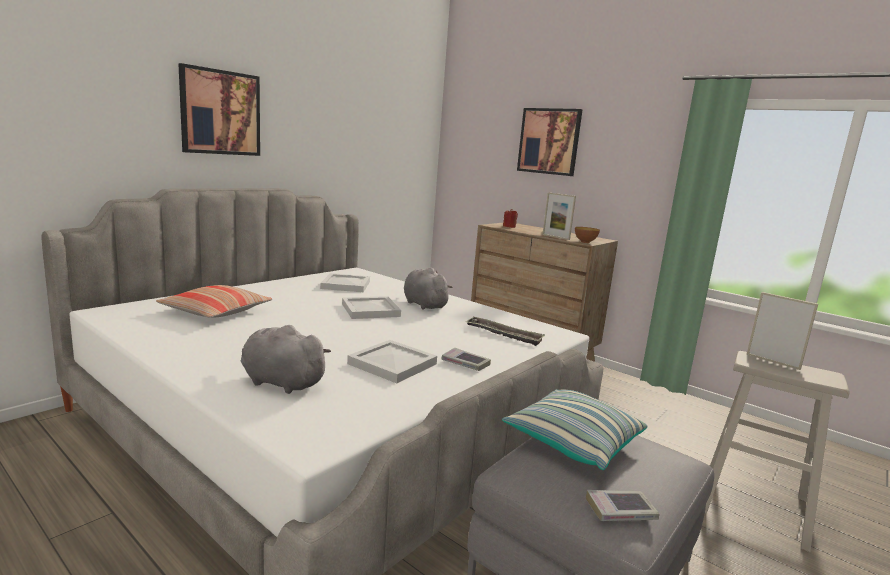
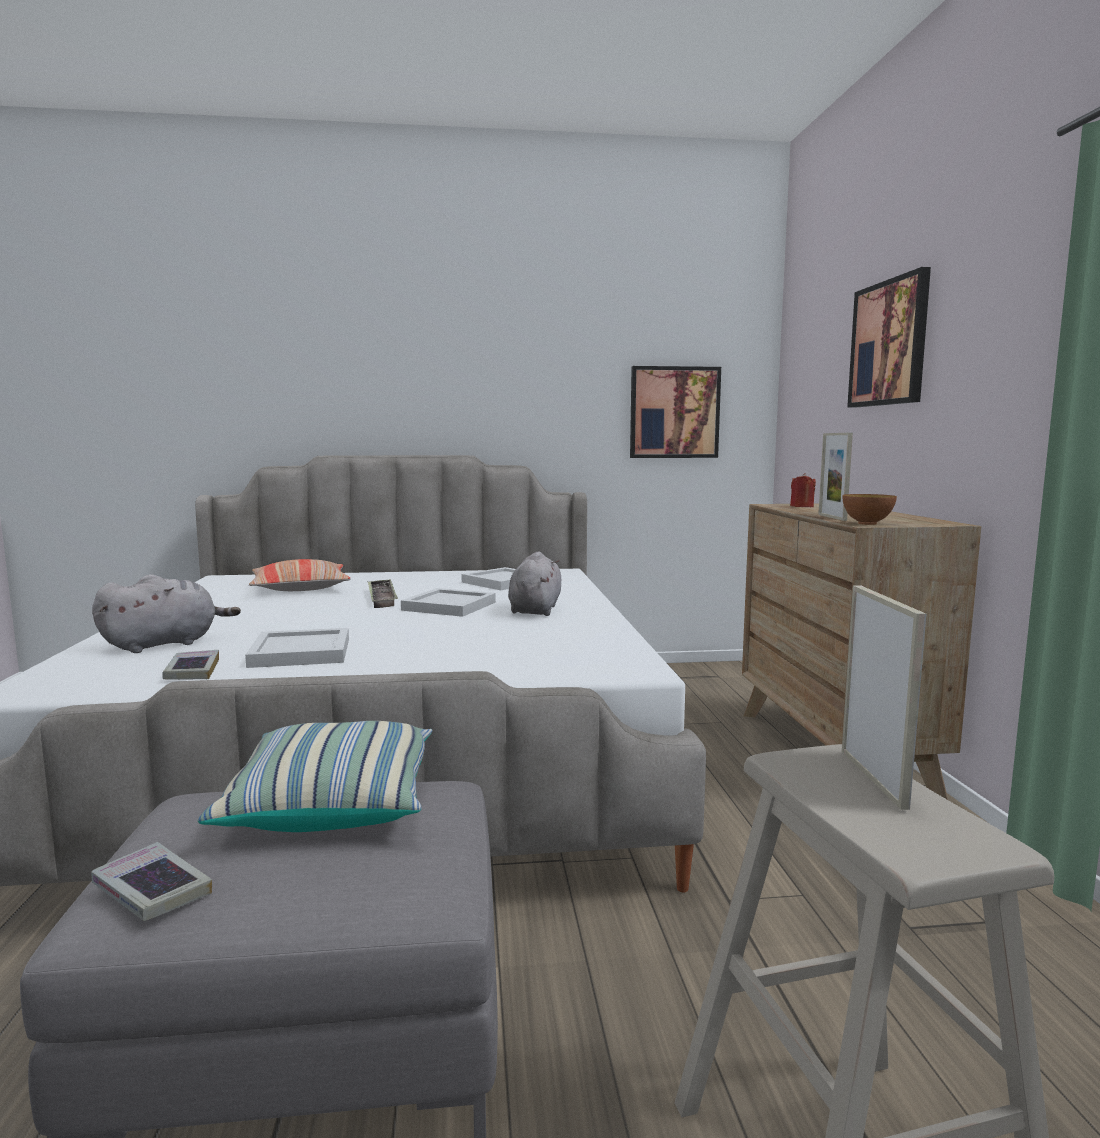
camera: 45 degrees right, 5 degrees down
picture [178,63,260,156] -> picture moved to [630,366,721,458]
grey plush toy [241,325,331,394] -> grey plush toy turned 75 degrees clockwise [92,574,241,653]
book [441,348,491,371] -> book moved to [162,650,219,680]
tray [465,317,545,346] -> tray moved to [368,579,398,608]

